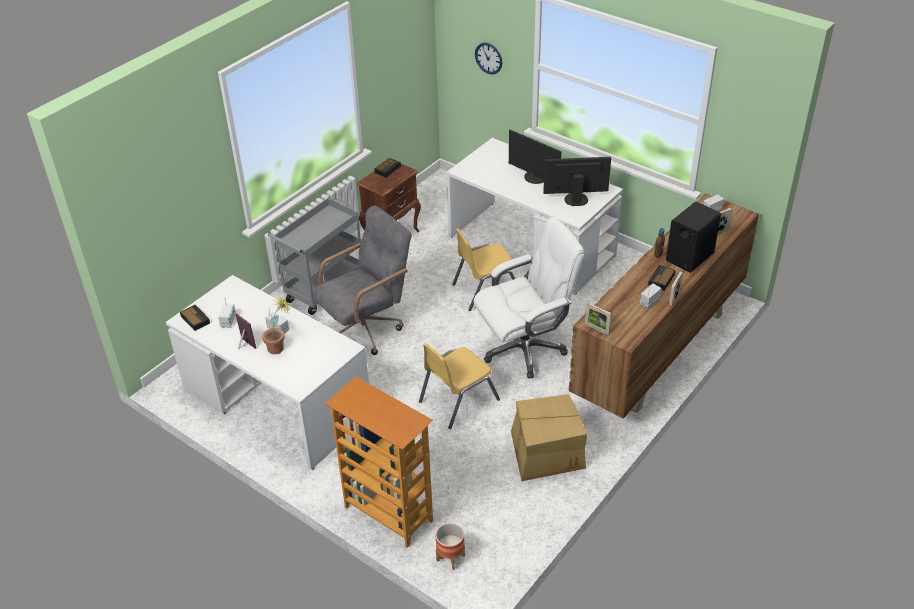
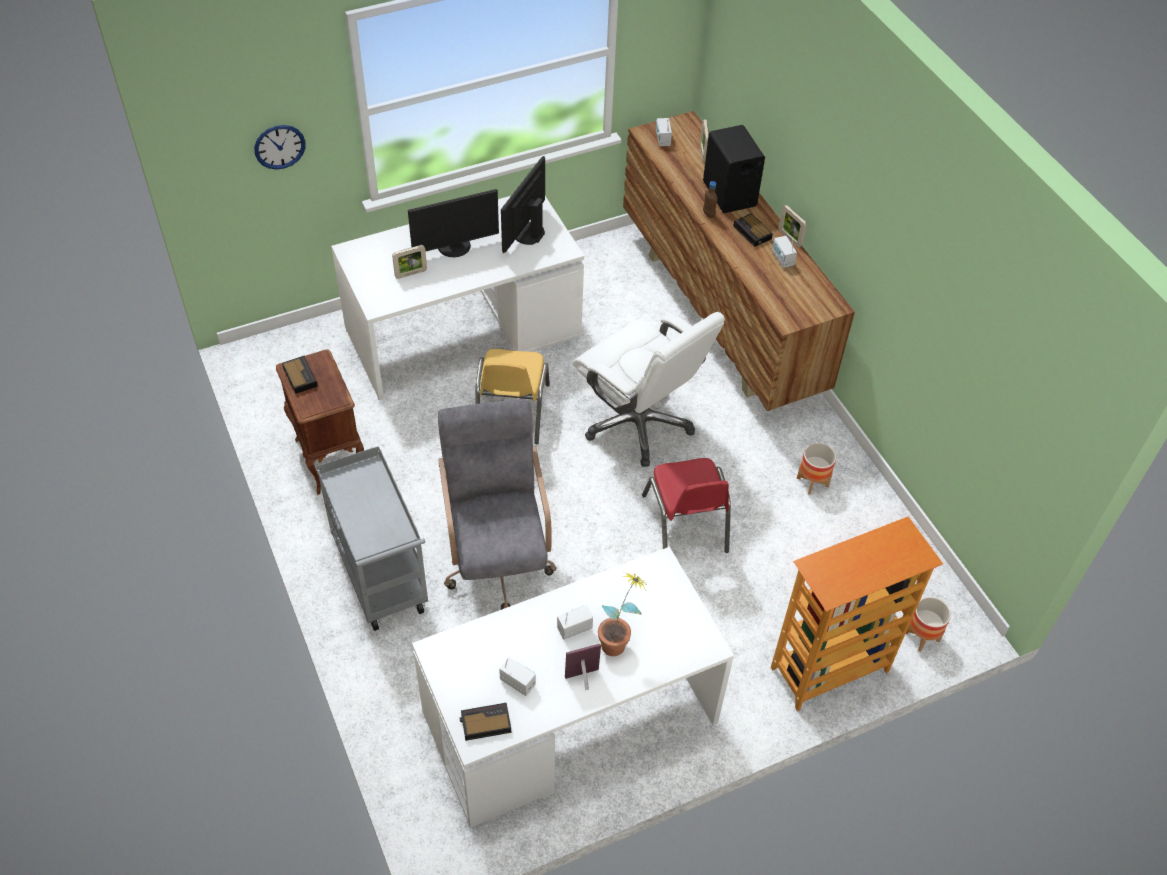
camera: 65 degrees left, 10 degrees up
yellow chair [419,343,500,429] -> red chair [642,458,731,553]
white office chair [473,217,585,379] -> white office chair turned 135 degrees clockwise [573,312,725,467]
cardboard box [511,394,587,481] -> planter [797,443,836,495]
picture frame [585,303,612,335] -> picture frame moved to [392,245,427,279]

